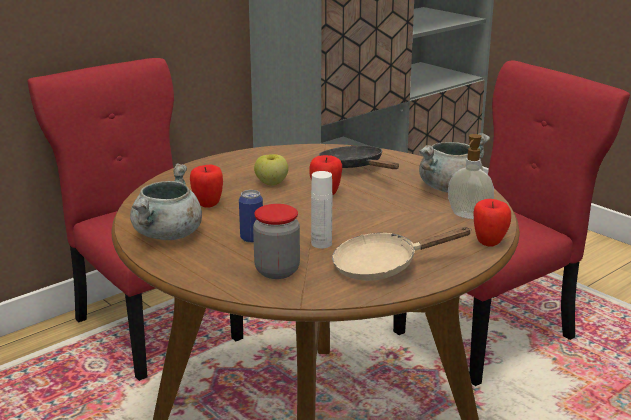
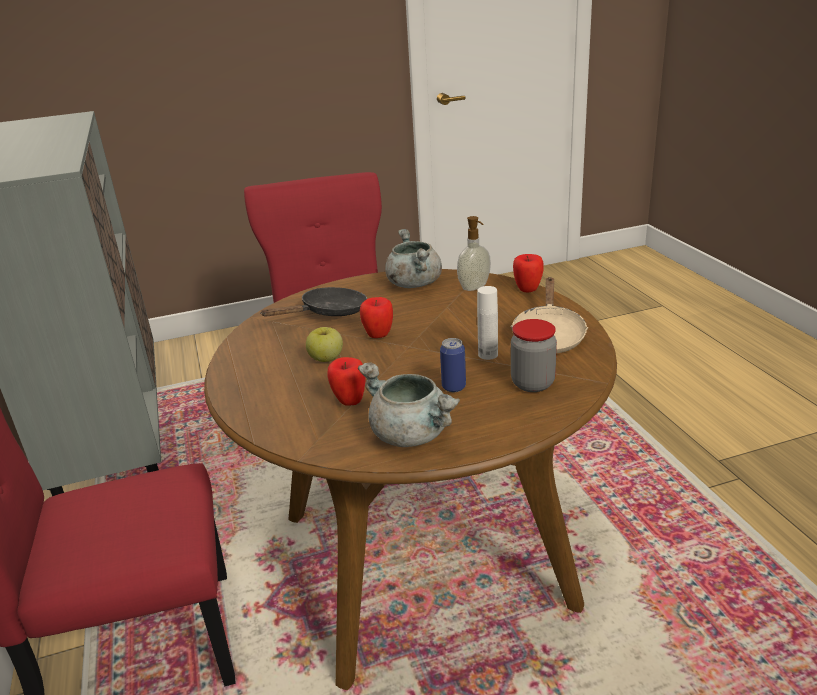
camera: 65 degrees left, 5 degrees up
black frying pan [319,146,399,169] -> black frying pan turned 150 degrees clockwise [260,287,367,317]

